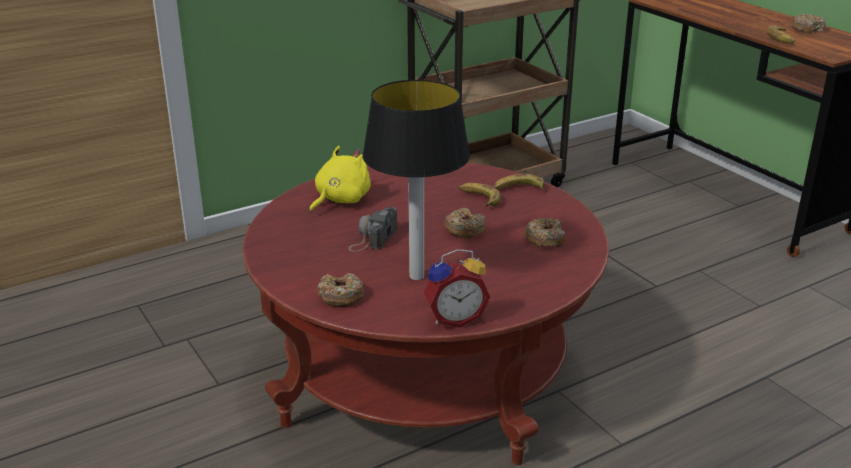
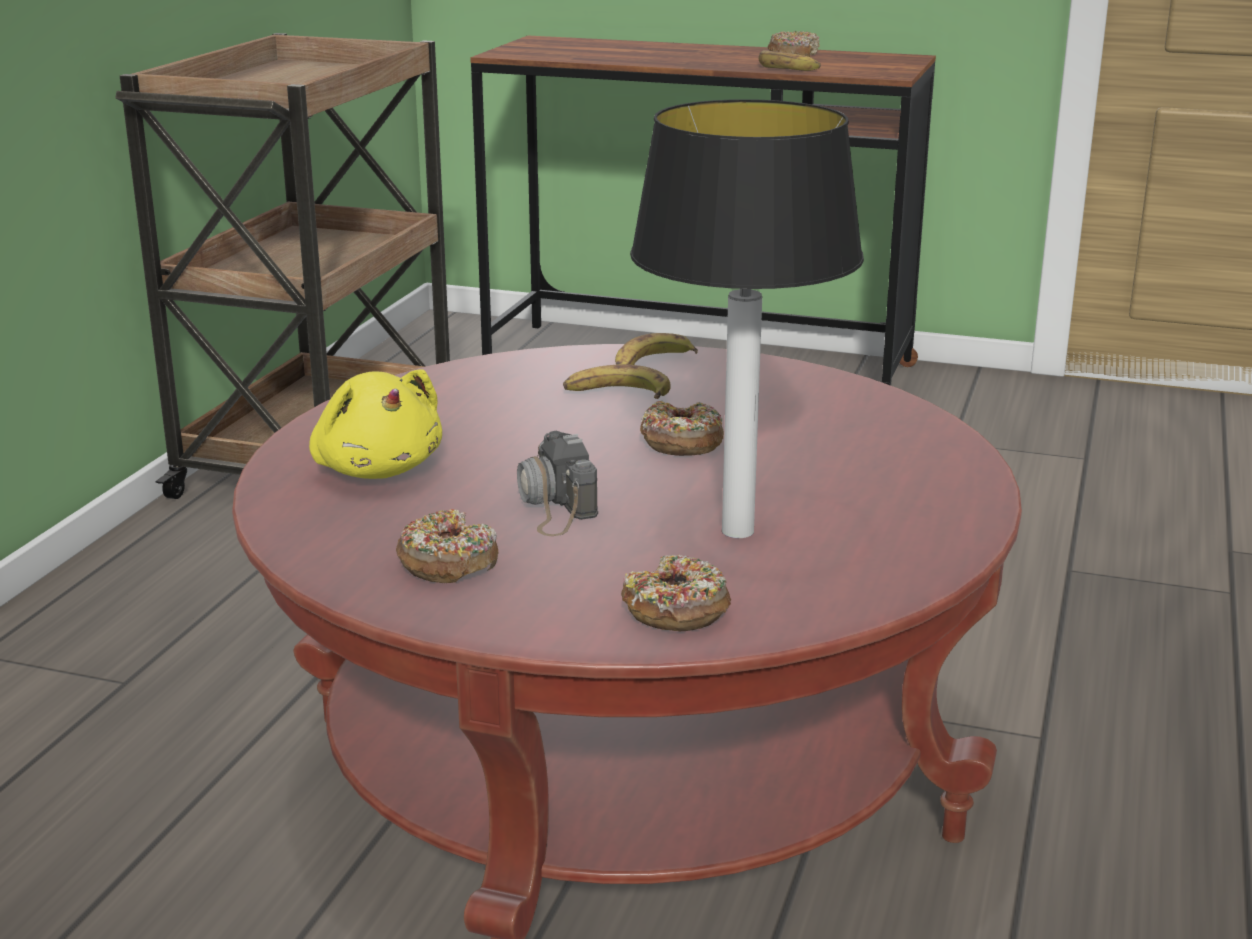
camera: 40 degrees left, 5 degrees down
yellow plush toy [309,146,371,213] -> yellow plush toy turned 150 degrees clockwise [309,370,442,479]
alarm clock [424,249,490,328] -> none
donut [524,218,565,248] -> donut moved to [396,509,499,583]

